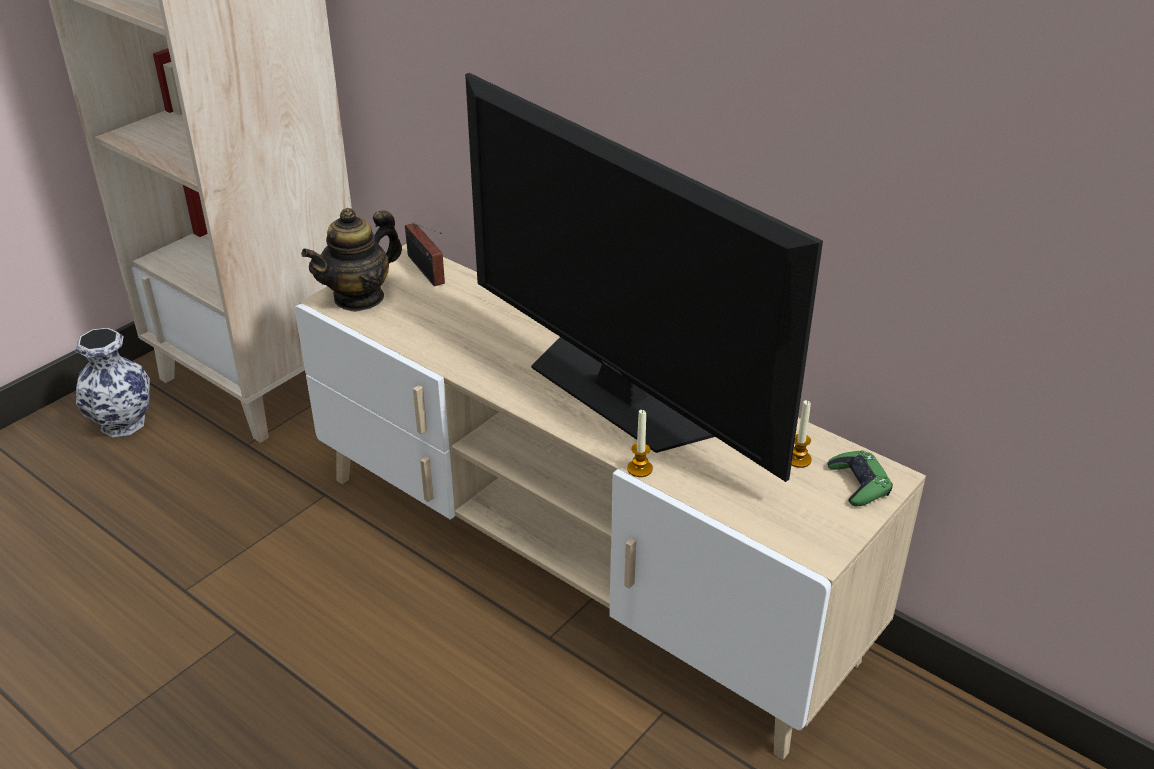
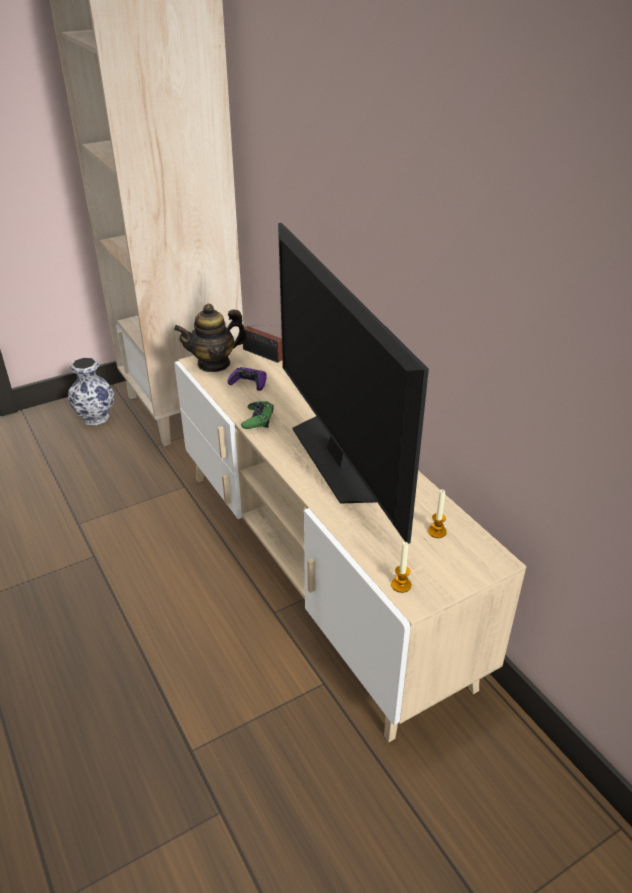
camera: 20 degrees right, 0 degrees up
radio [405,223,445,286] -> radio turned 45 degrees counterclockwise [243,325,282,363]
candle [627,409,653,477] -> candle moved to [391,542,411,593]
green game controller [827,450,893,507] -> green game controller moved to [241,401,274,429]
none -> purple game controller [227,367,267,391]

